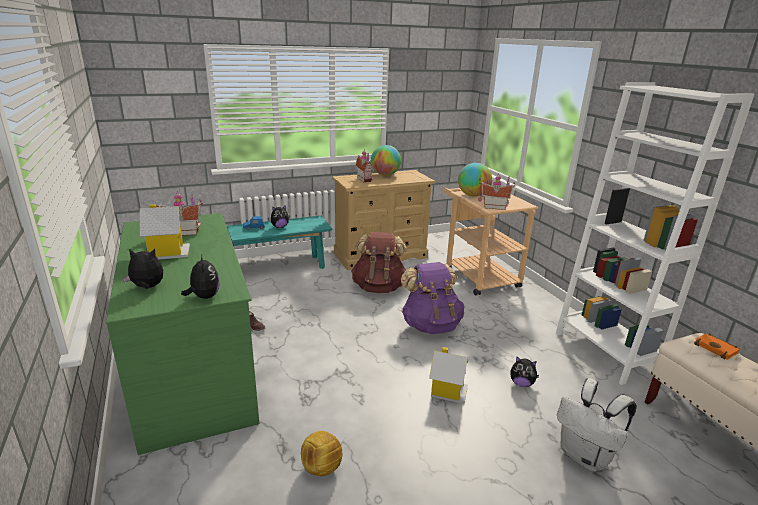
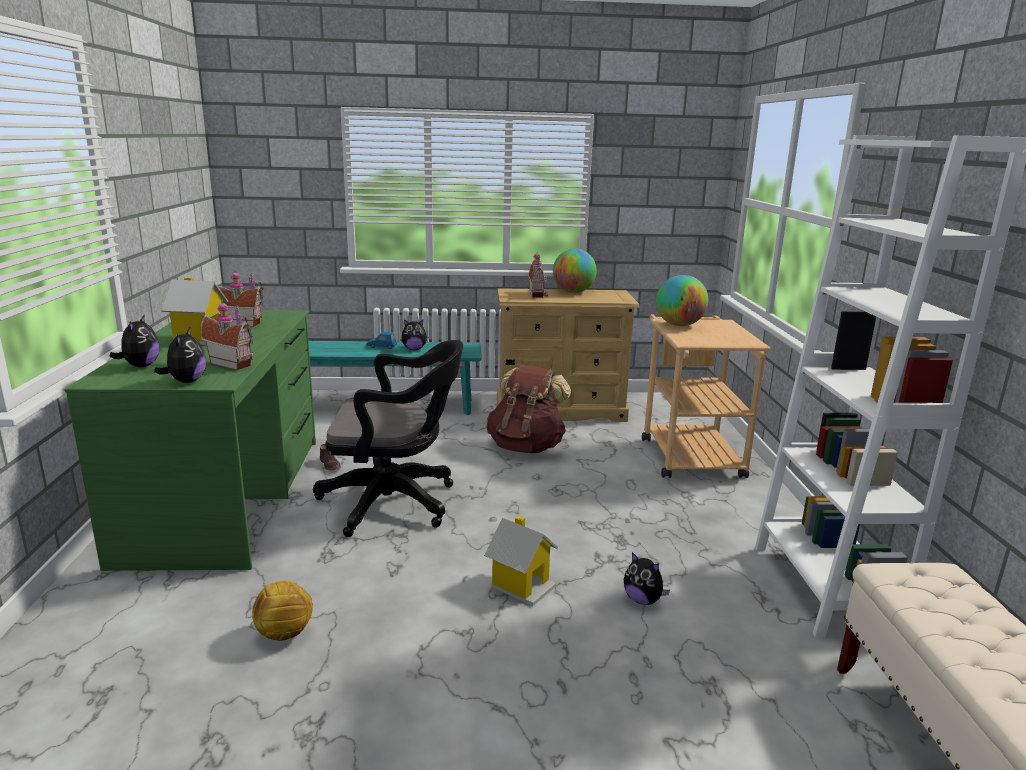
camera: 20 degrees right, 5 degrees down
plush toy [123,249,163,289] -> plush toy turned 75 degrees clockwise [109,315,159,367]
purple backpack [401,262,464,334] -> none
toy house [478,174,516,210] -> toy house moved to [201,299,253,370]
white backpack [557,378,637,472] -> none
orange book [694,333,740,360] -> none
none -> black office chair [313,340,463,537]

